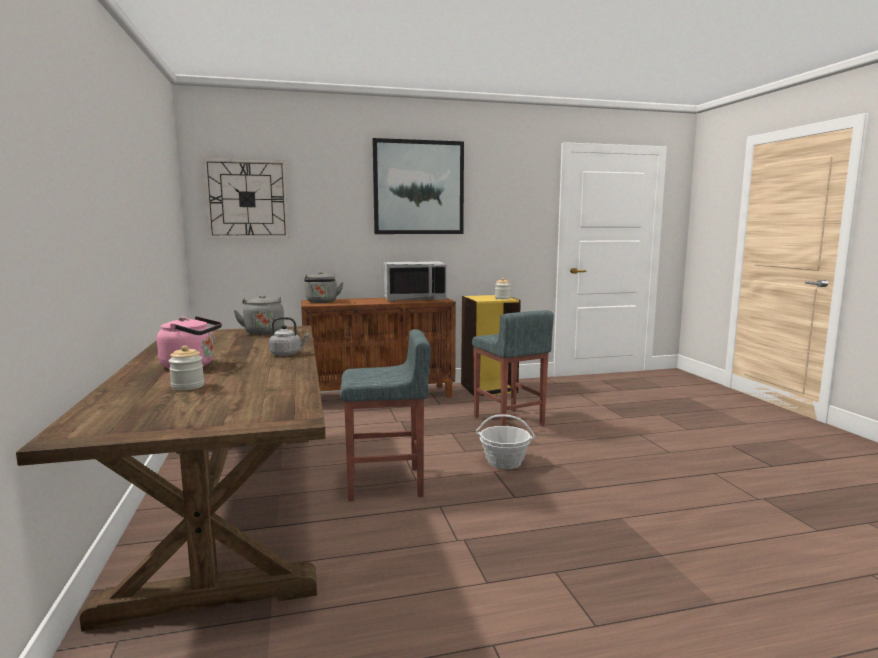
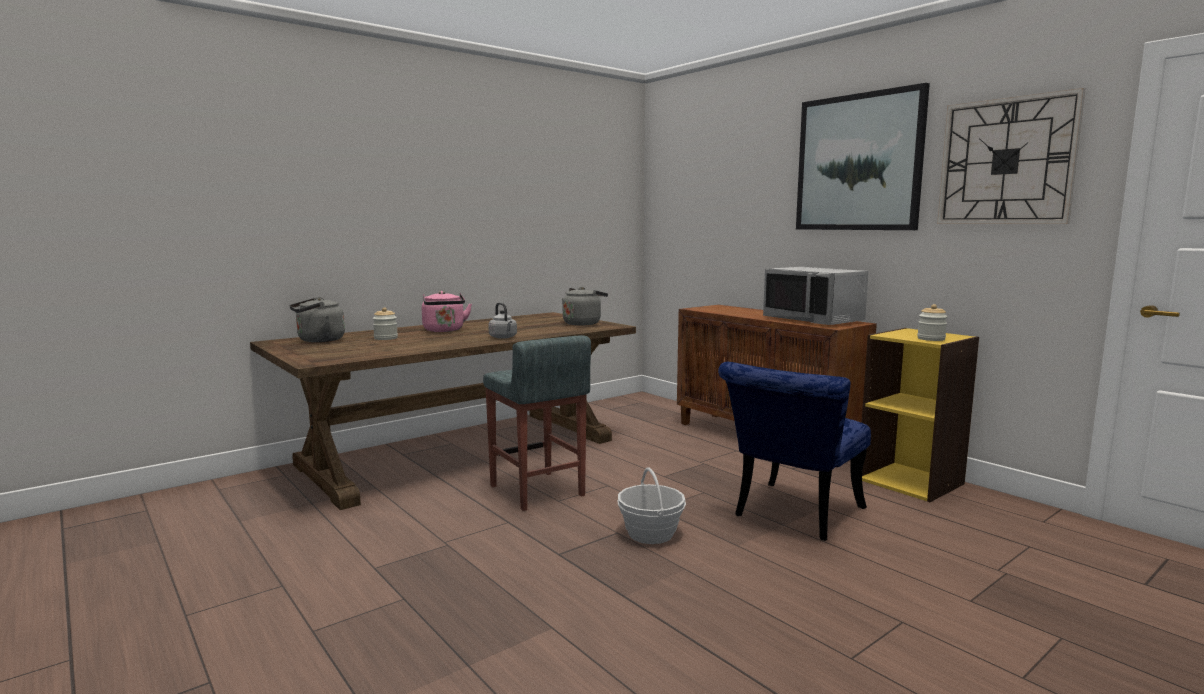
camera: 65 degrees right, 0 degrees up
wall clock [203,158,289,238] -> wall clock moved to [937,88,1085,224]
grey kettle [304,272,344,303] -> grey kettle moved to [290,297,345,342]
grey stool [472,310,554,426] -> blue chair [718,362,871,541]

